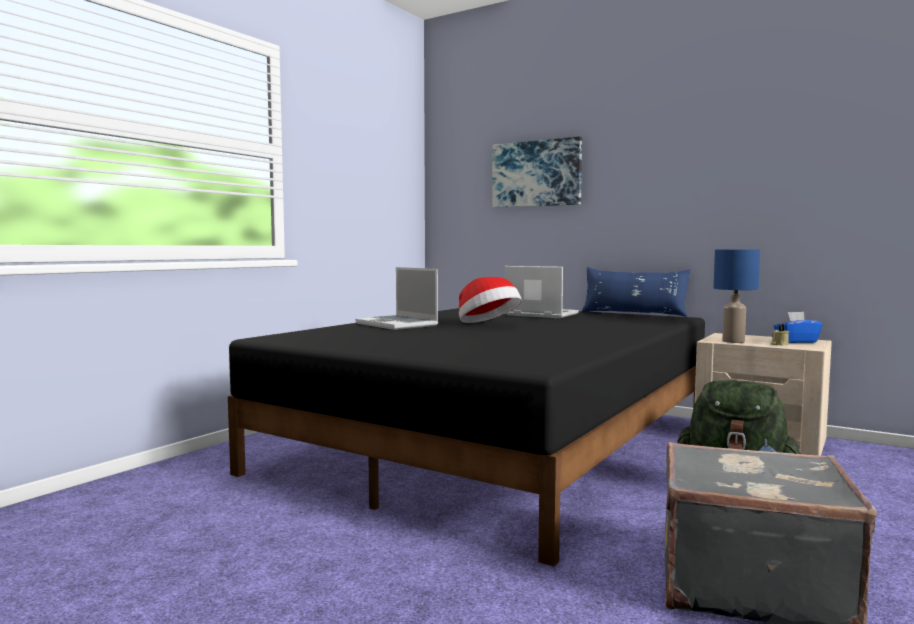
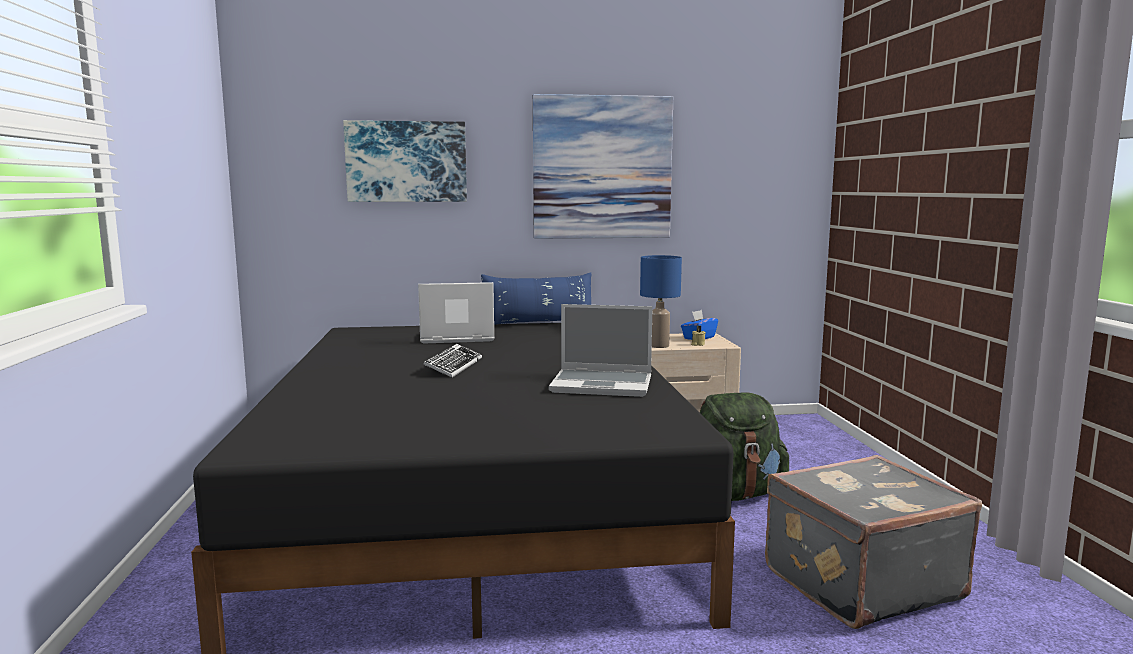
camera: 40 degrees left, 5 degrees up
laptop [355,267,438,330] -> laptop moved to [549,304,653,397]
hat [459,277,522,323] -> keyboard [423,344,482,377]
none -> picture [533,94,673,239]

